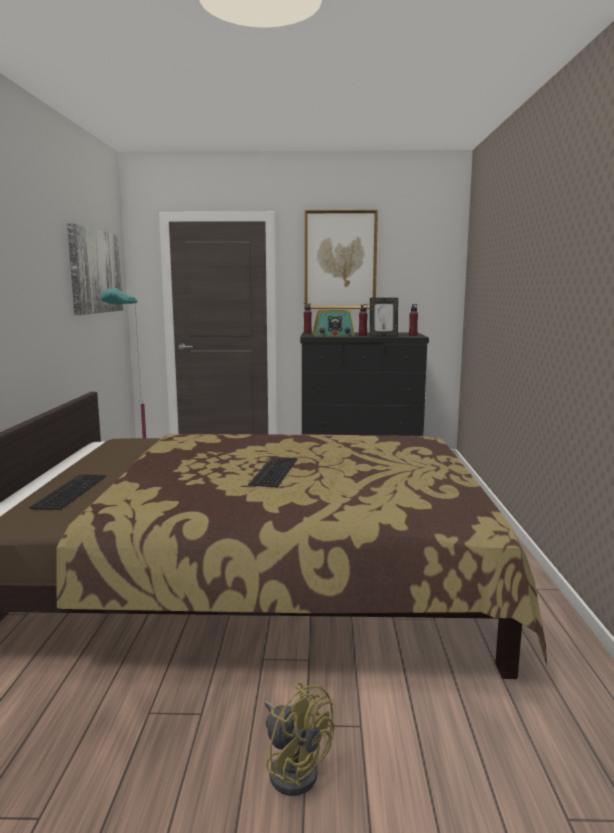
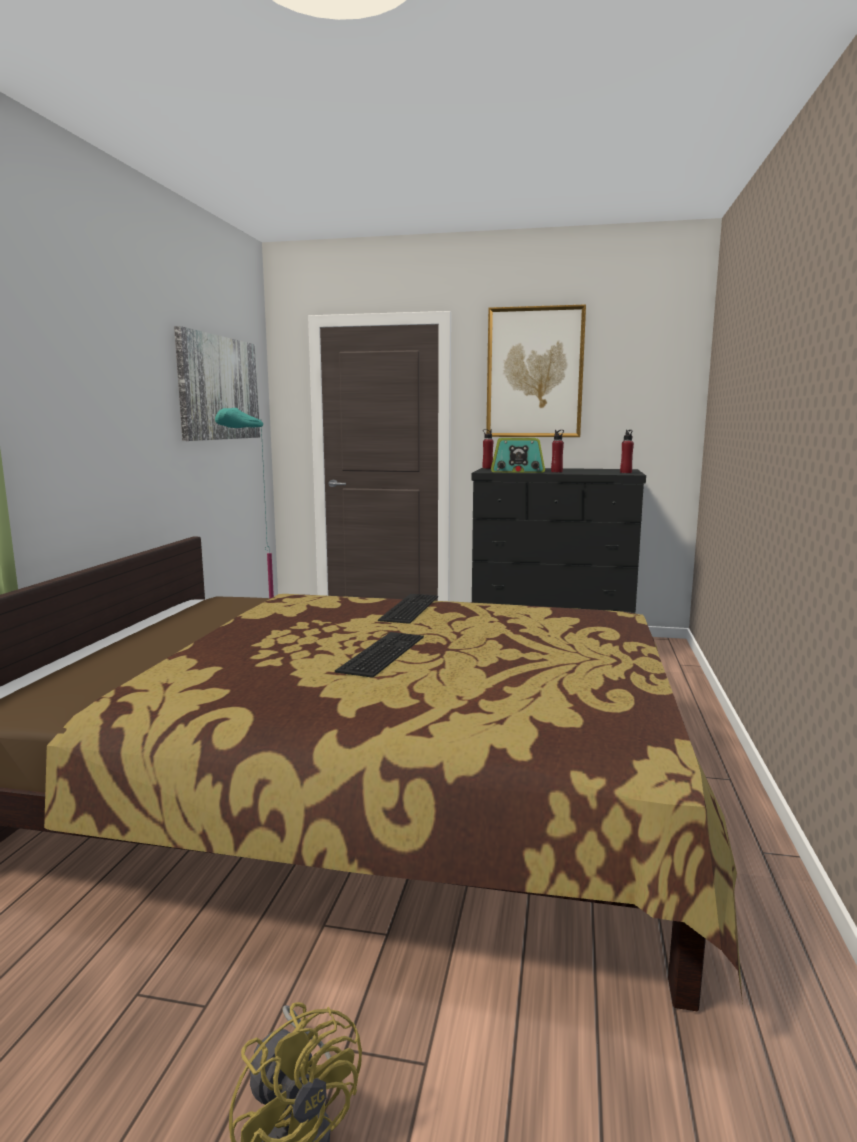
camera: 10 degrees right, 0 degrees up
keyboard [29,474,106,510] -> keyboard moved to [378,594,438,624]
picture frame [370,298,398,337] -> none

